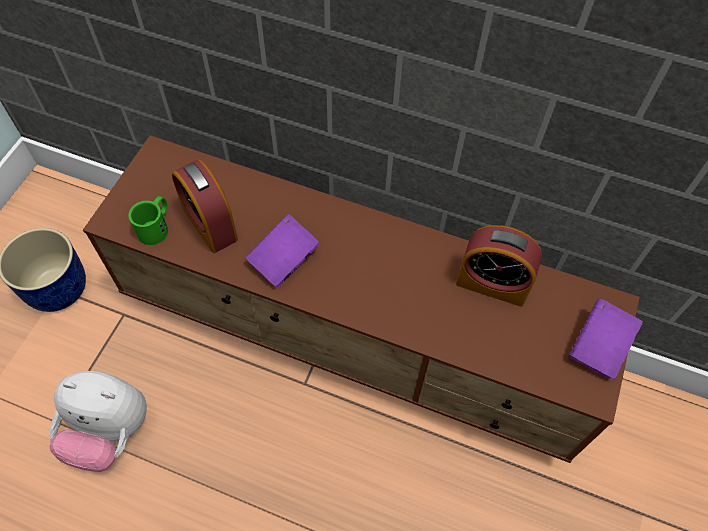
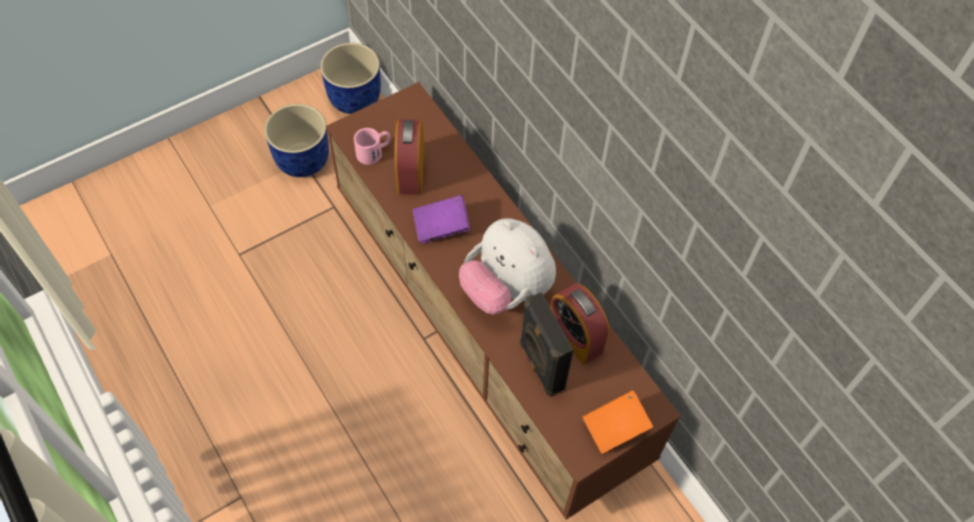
camera: 35 degrees right, 0 degrees up
plush toy [49,371,147,472] -> plush toy moved to [459,218,556,315]
green mug [128,196,168,245] -> pink mug [354,128,391,165]
purple book [569,299,643,379] -> orange book [583,390,653,454]
none -> blue planter [320,43,381,114]
none -> black speaker [520,292,573,397]

